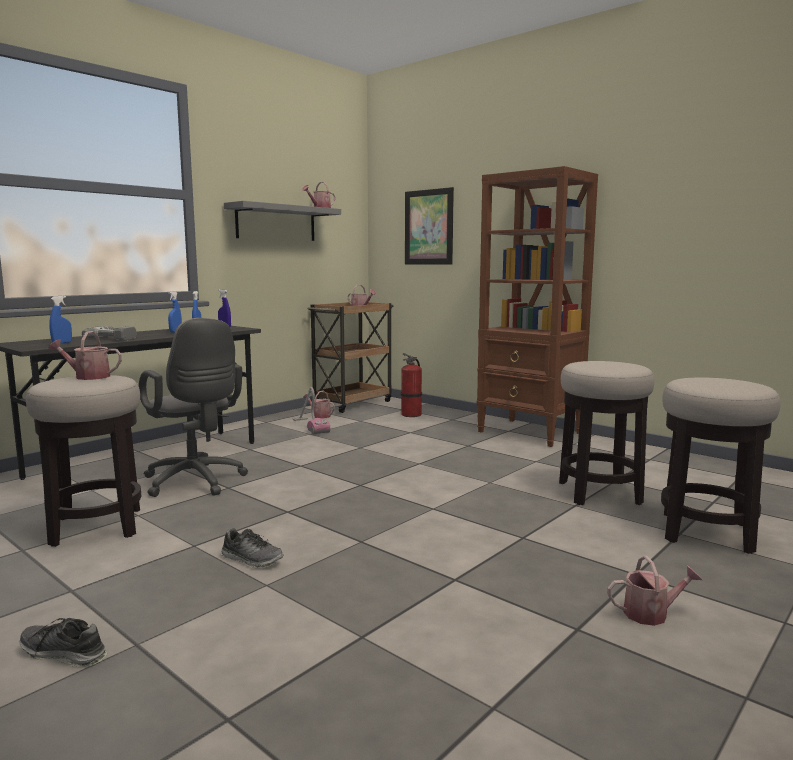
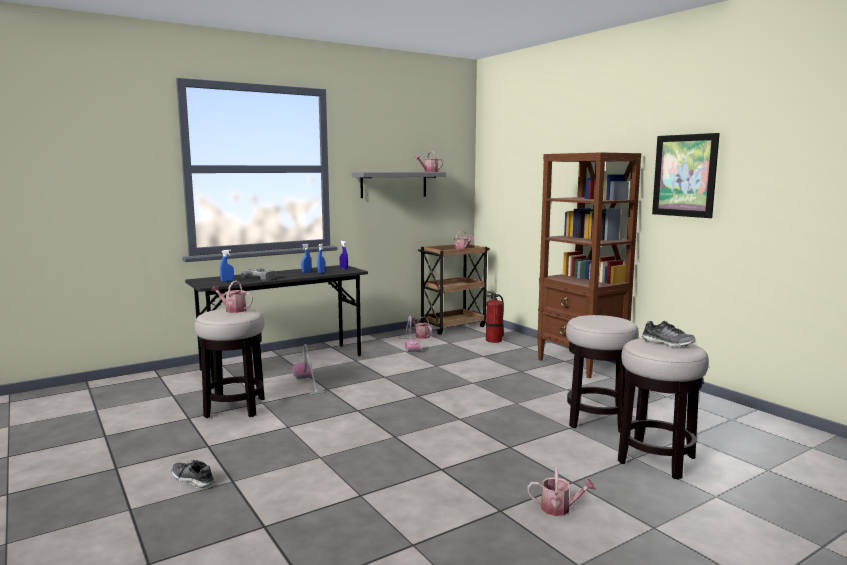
camera: 15 degrees right, 0 degrees up
grey office chair [139,318,248,497] -> vacuum cleaner [292,344,325,396]
shoe [221,528,283,568] -> shoe moved to [641,321,696,348]
picture [405,187,454,265] -> picture moved to [652,133,720,218]

